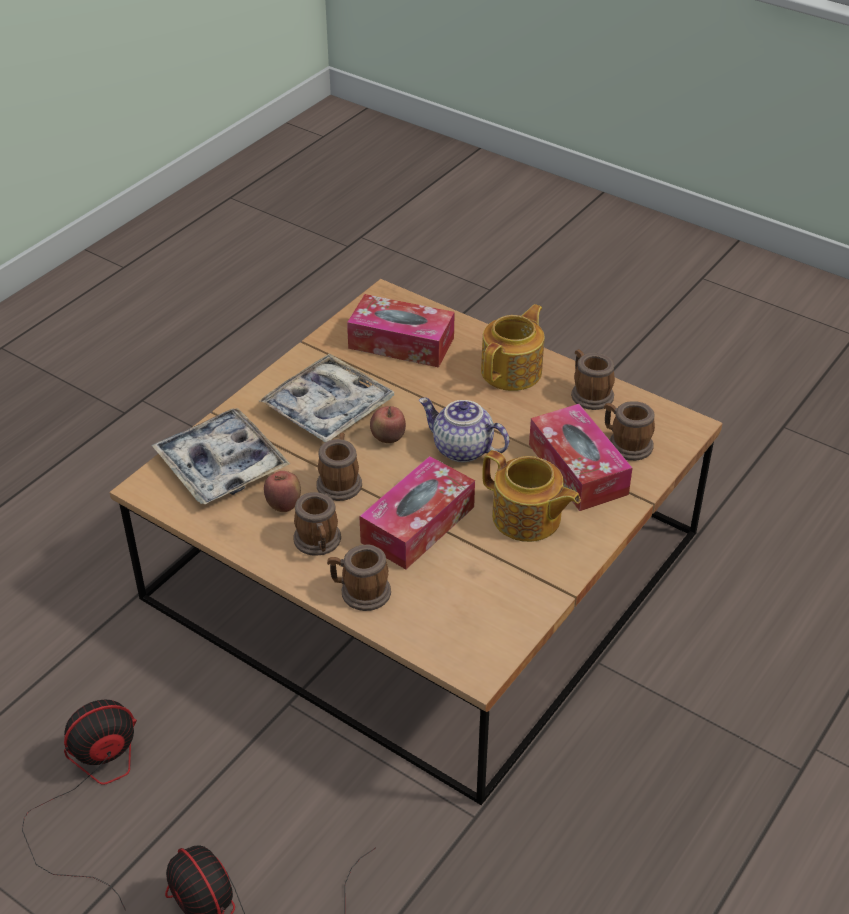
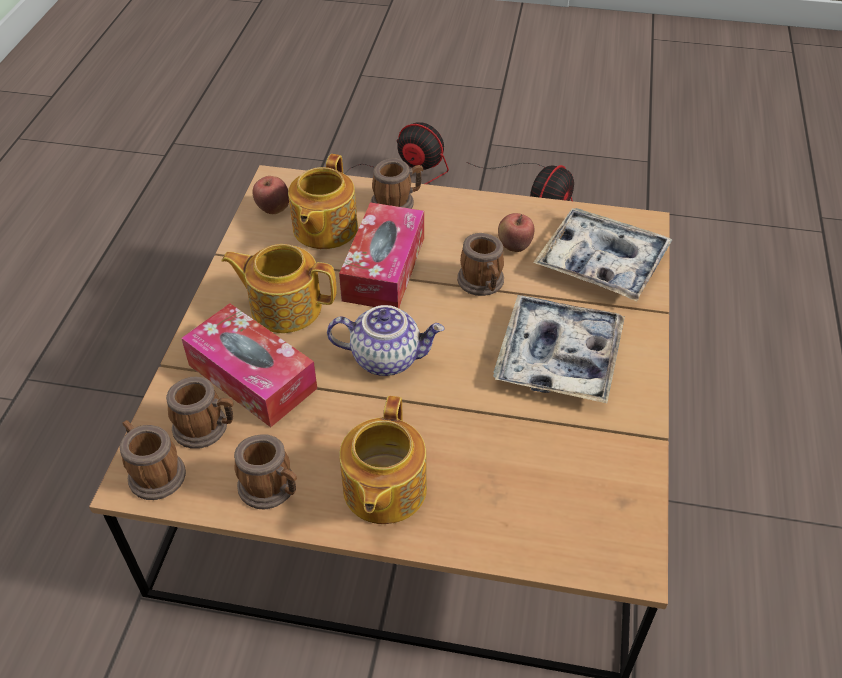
camera: 155 degrees right, 5 degrees up
mug [293,492,341,556] -> mug moved to [120,420,186,500]
tissue box [347,294,455,368] -> none
apple [370,406,406,443] -> apple moved to [253,176,289,214]
none -> teapot [288,154,358,249]

